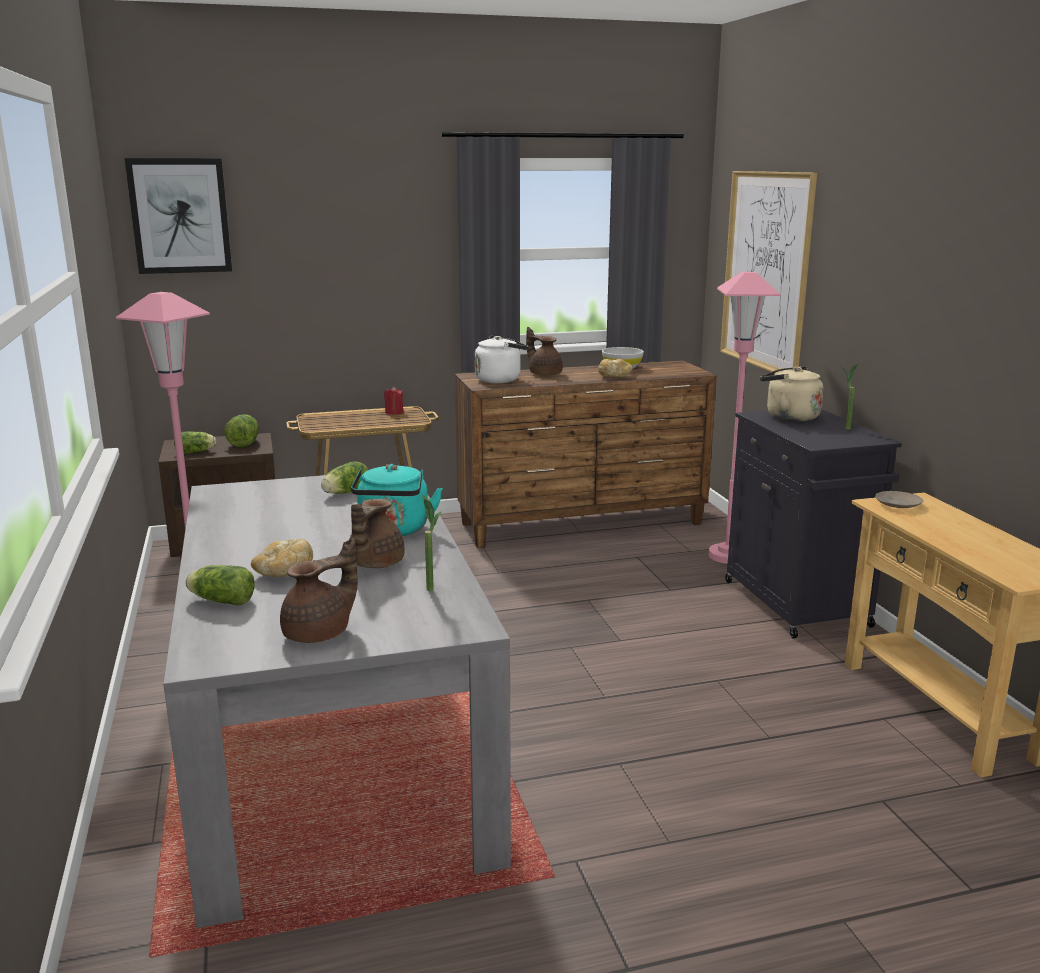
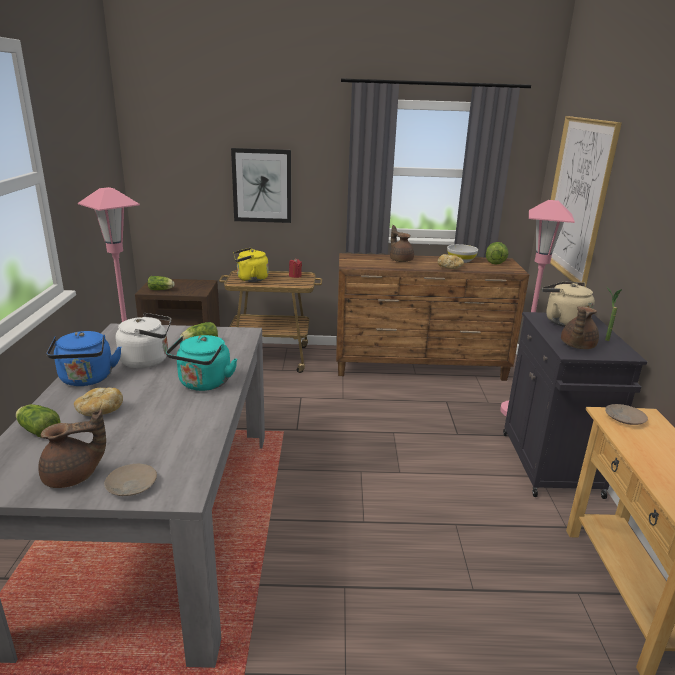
camera: 15 degrees right, 5 degrees up
picture [125,158,232,274] -> picture moved to [231,148,291,223]
lettuce [224,414,259,447] -> lettuce moved to [486,242,509,264]
brown teapot [350,499,405,568] -> brown teapot moved to [561,306,599,349]
potted plant [422,494,442,591] -> none
white kettle [475,336,528,383] -> white kettle moved to [116,313,171,368]
none -> blue kettle [47,331,122,386]
none -> beige plate [104,464,157,496]
none -> yellow kettle [234,248,269,282]

